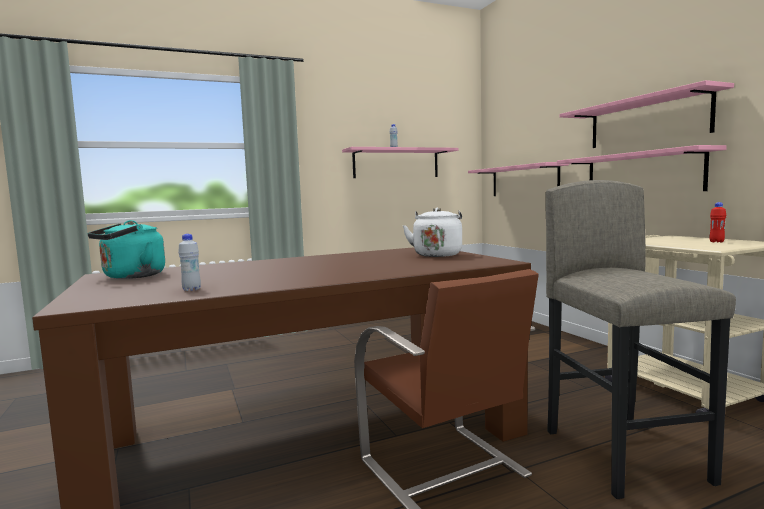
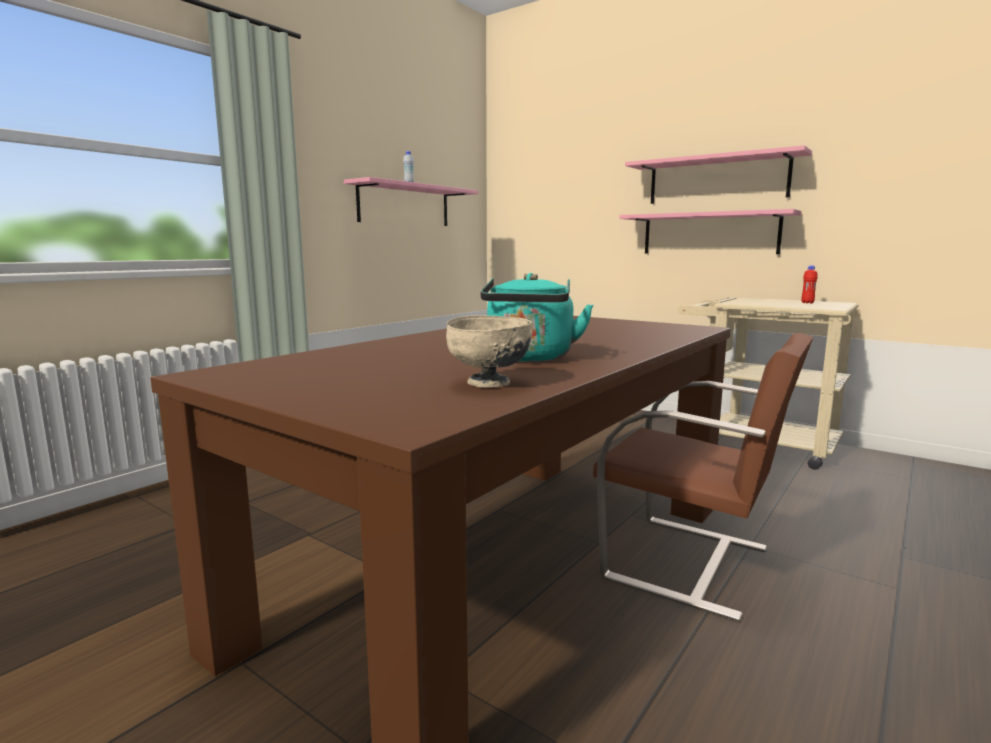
camera: 30 degrees left, 5 degrees up
turquoise kettle [87,220,165,279] -> turquoise kettle moved to [480,273,593,362]
white bottle [178,234,201,291] -> beige bowl [446,315,532,388]
white kettle [403,208,462,257] -> none
pink shelf [468,162,569,196] -> none
grey stool [545,180,736,499] -> none

